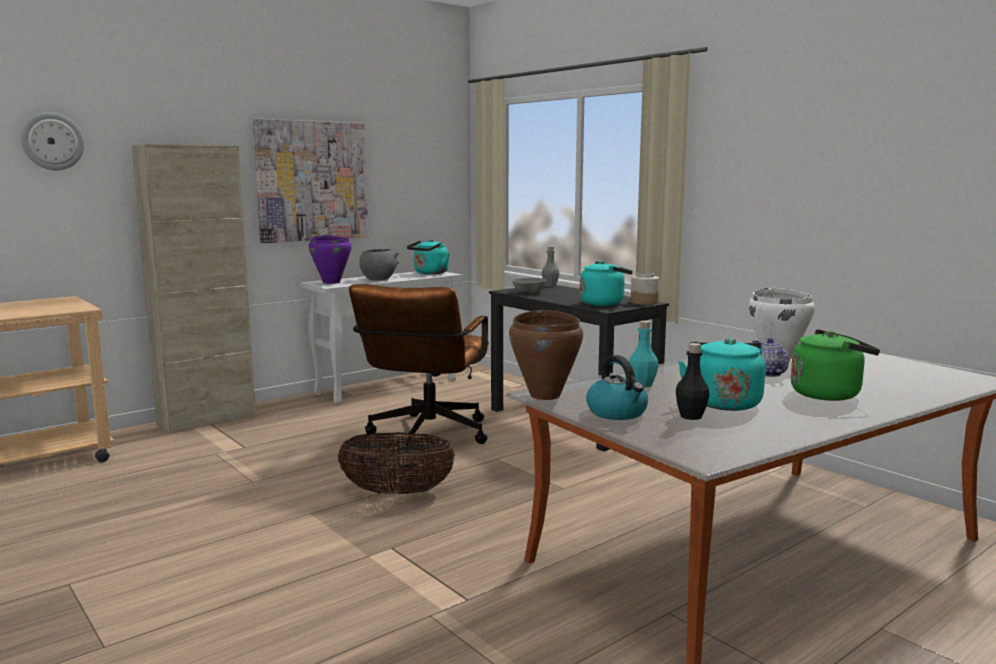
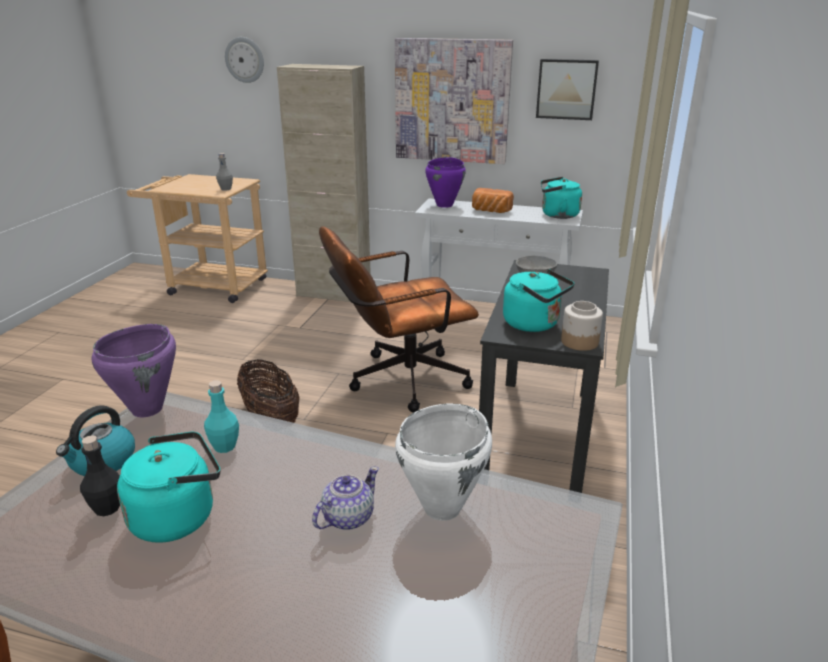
camera: 55 degrees right, 15 degrees up
grey bowl [360,249,399,280] -> bread [472,188,514,213]
brown cooking pot [509,310,583,400] -> purple cooking pot [92,324,176,417]
grey bottle [542,247,559,287] -> grey bottle moved to [216,153,233,191]
green kettle [791,329,880,401] -> none
none -> picture [536,59,599,120]

